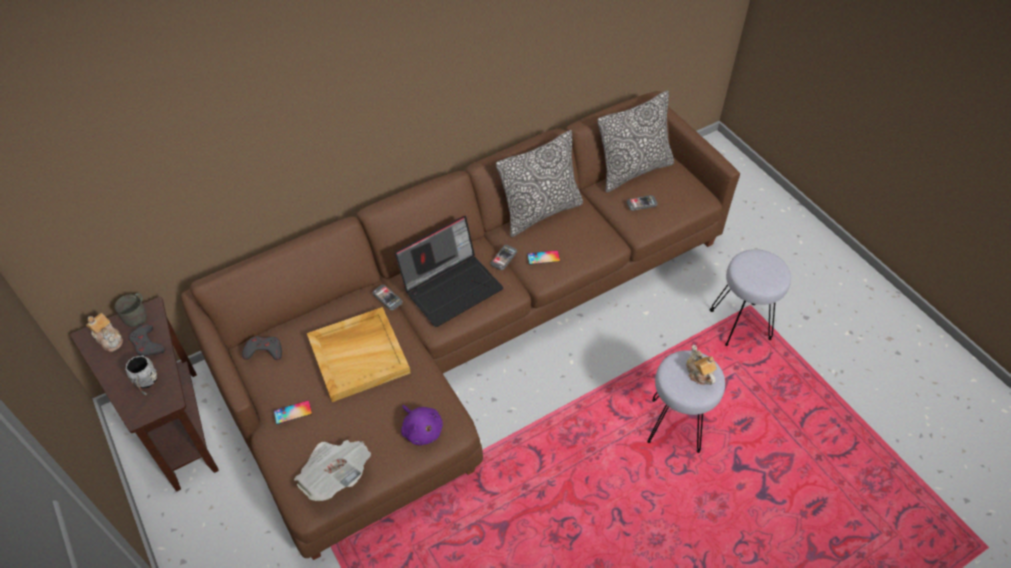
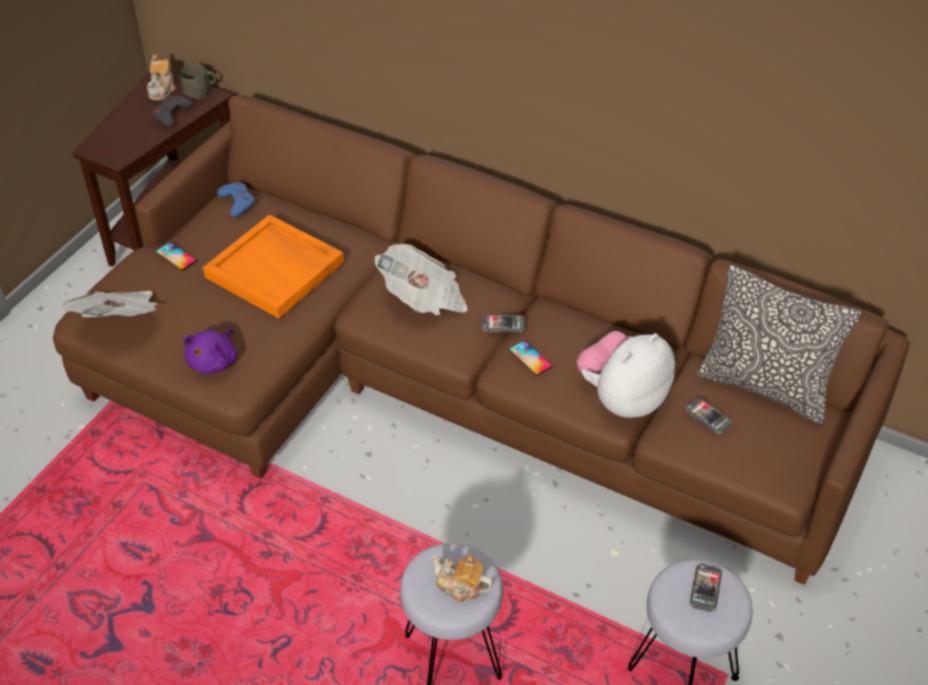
camera: 60 degrees right, 5 degrees down
grey mug [126,355,157,395] -> none
grey game controller [242,336,282,360] -> blue game controller [217,182,254,217]
beige tray [307,307,410,402] -> orange tray [203,215,344,318]
phone [372,285,403,310] -> phone moved to [690,564,722,612]
laptop [395,216,503,327] -> newspaper [374,244,468,315]
pillow [496,130,583,237] -> none
teapot [686,345,717,385] -> teapot turned 105 degrees counterclockwise [431,555,493,603]
none -> plush toy [577,331,675,418]

